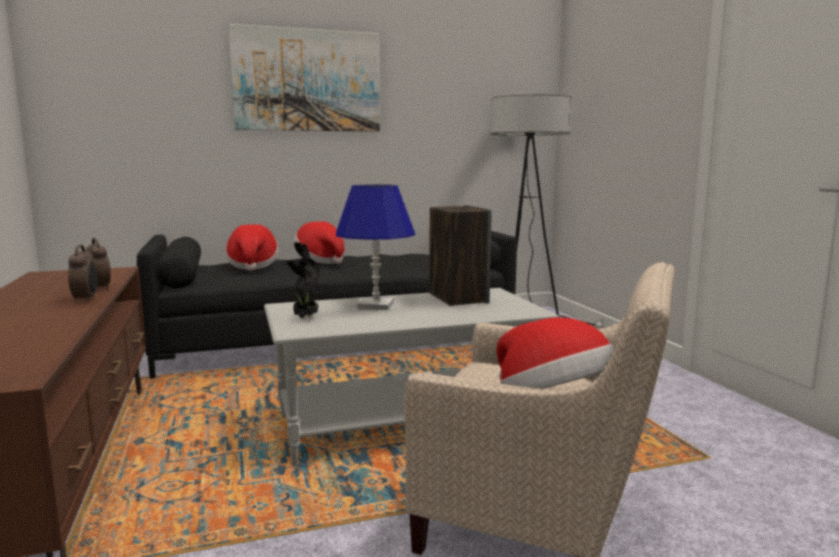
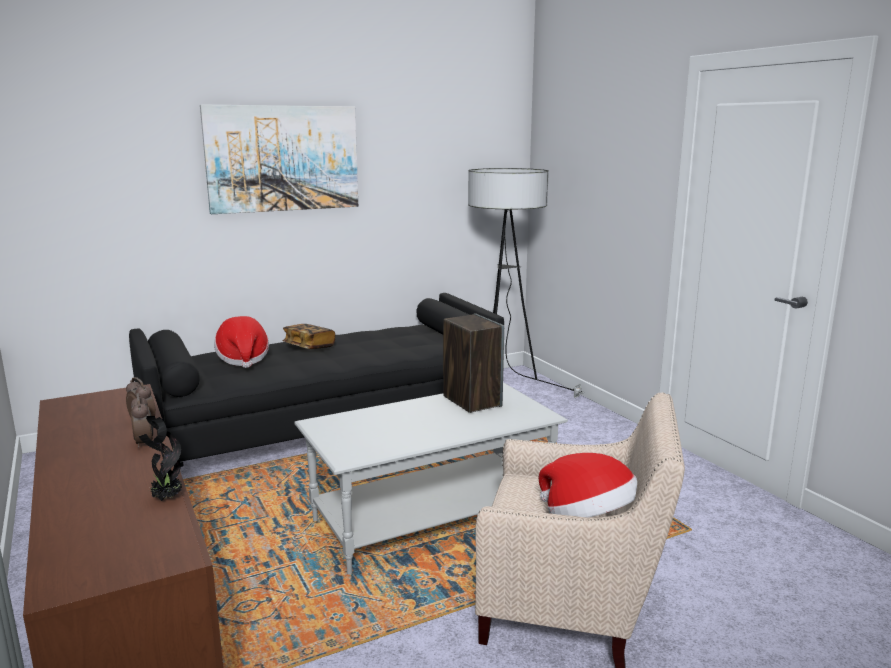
camera: 10 degrees left, 5 degrees up
potted plant [287,242,320,318] -> potted plant moved to [139,416,182,501]
hat [294,221,345,264] -> book [283,324,335,349]
blue table lamp [336,184,415,310] -> none

